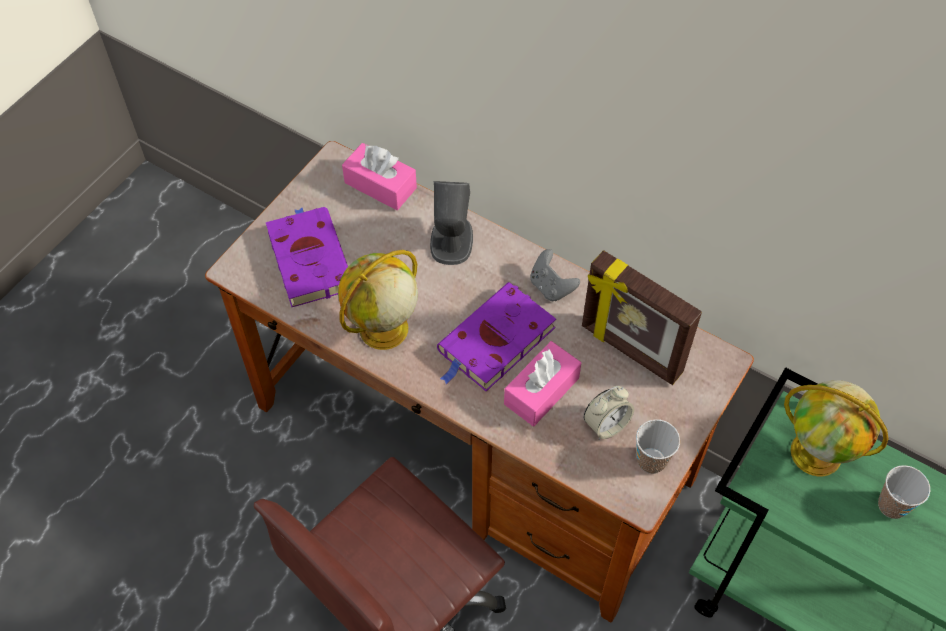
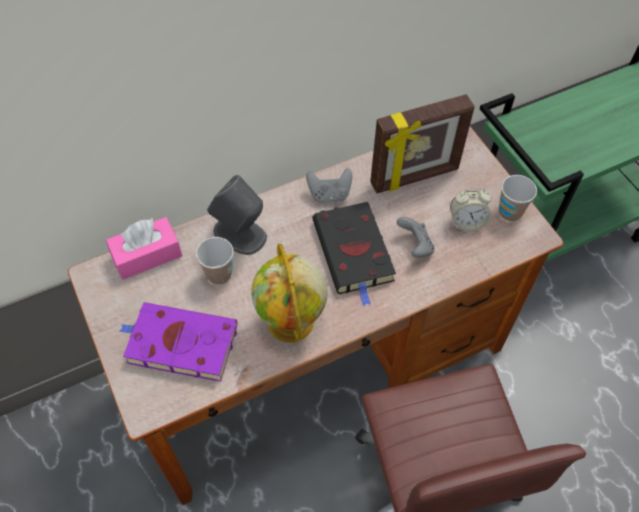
camera: 60 degrees left, 0 degrees up
purple book [437,282,556,391] -> black book [312,202,396,307]
pink tissue box [504,341,581,426] -> grey game controller [397,217,435,258]
alarm clock [584,386,634,439] -> alarm clock turned 90 degrees clockwise [450,188,492,231]
globe [784,380,888,476] -> none
cup [878,465,930,519] -> cup moved to [196,237,234,285]

